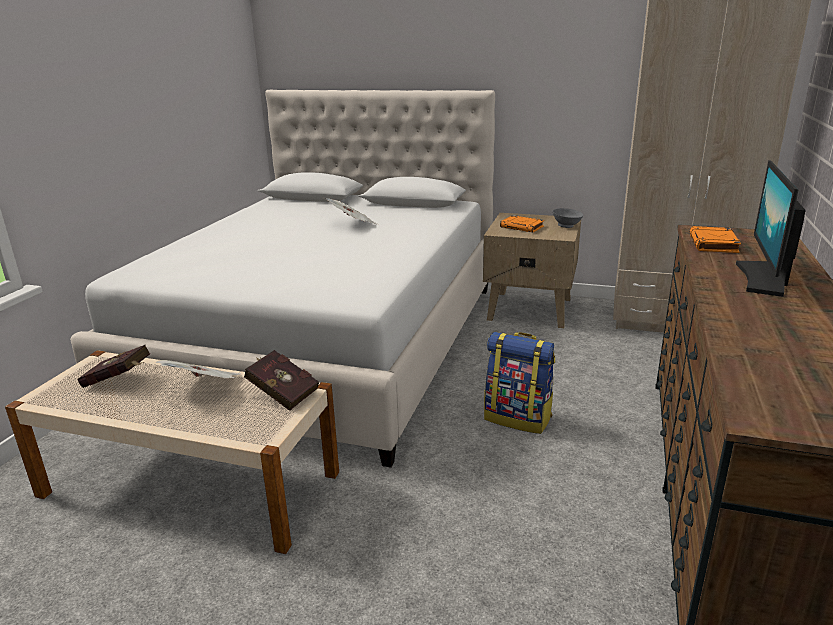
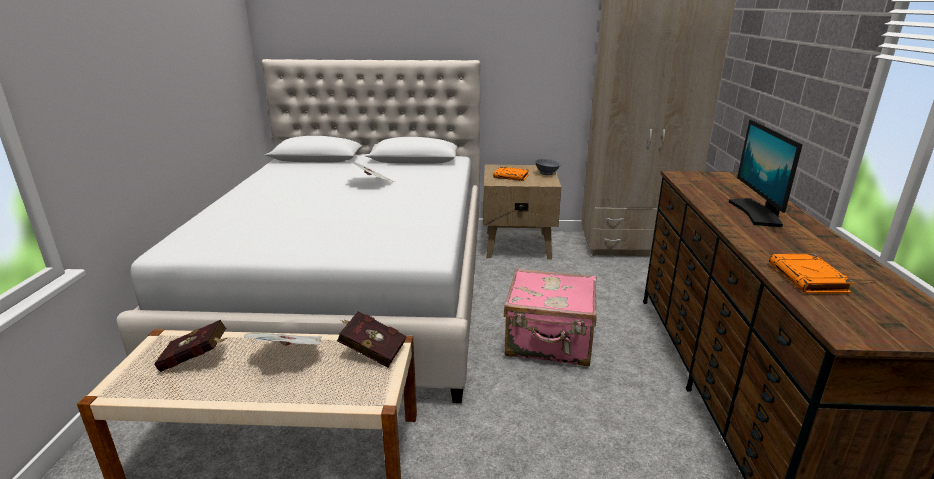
camera: 15 degrees left, 0 degrees up
backpack [484,332,555,434] -> pink suitcase [504,268,597,366]
orange book [690,226,741,253] -> orange book moved to [769,254,854,294]

